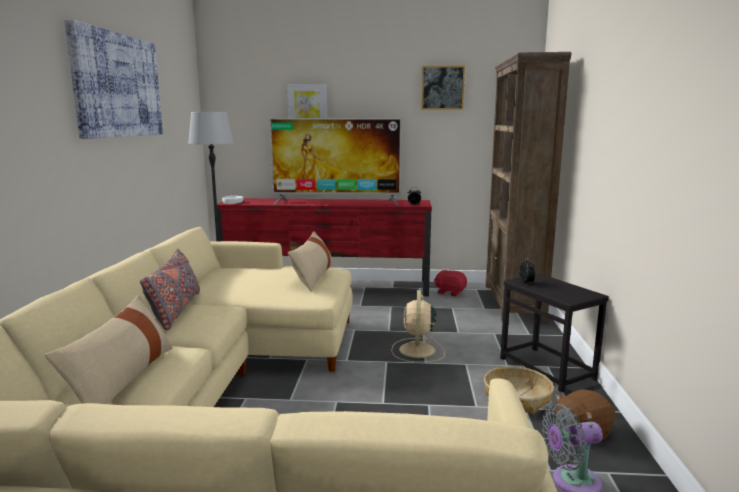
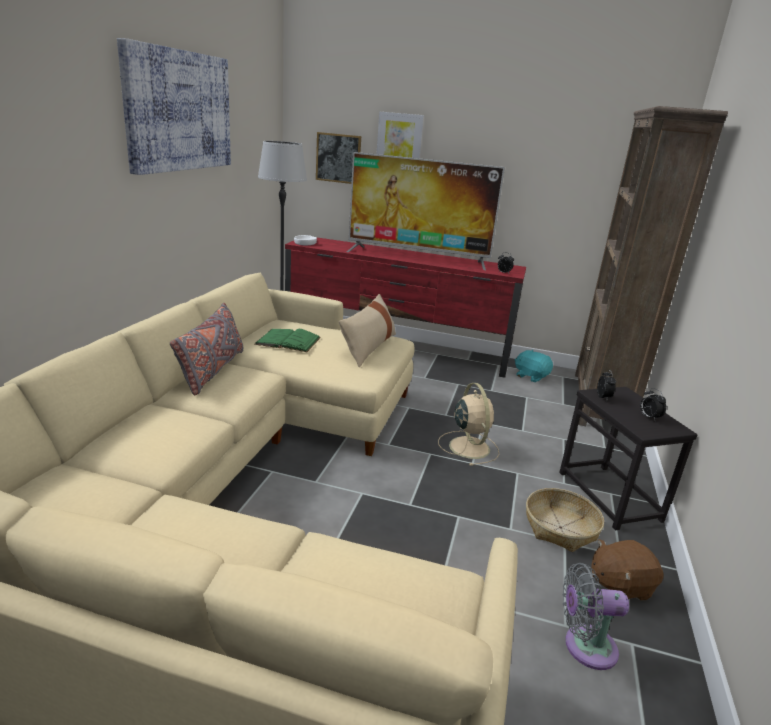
camera: 10 degrees right, 10 degrees up
beige pillow [45,295,173,404] -> none
beige fan [391,290,445,362] -> beige fan turned 150 degrees clockwise [438,383,499,466]
picture [422,66,465,110] -> picture moved to [316,132,361,184]
red plush toy [434,270,467,296] -> turquoise plush toy [515,350,553,382]
none -> green book [254,329,321,352]
none -> alarm clock [640,388,666,420]

